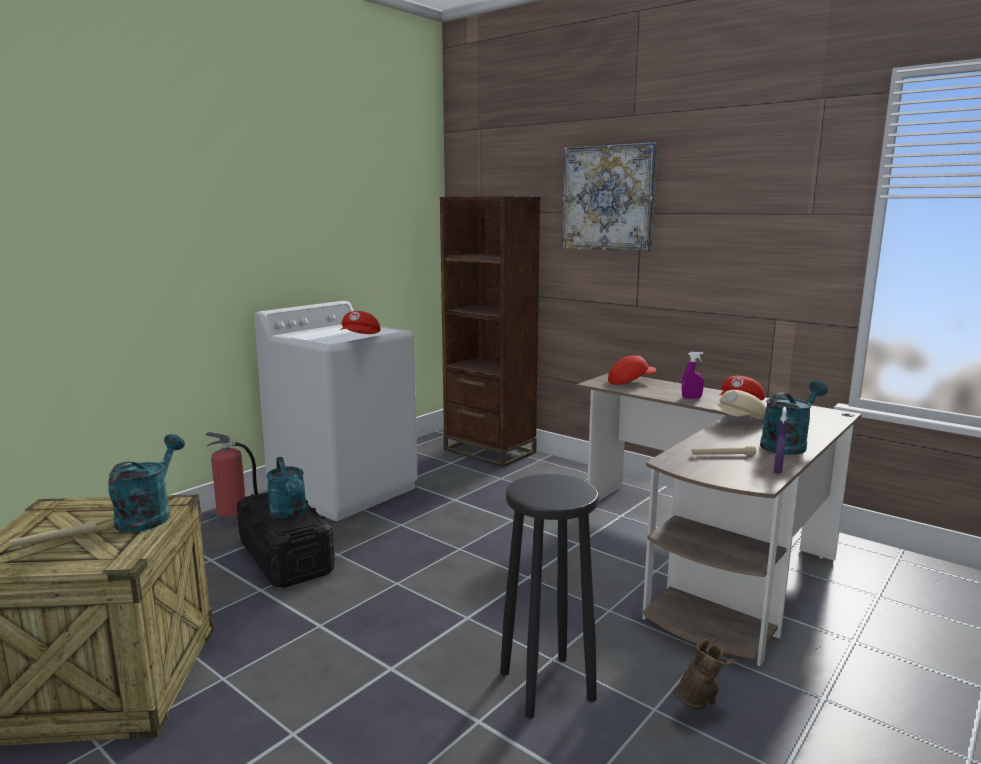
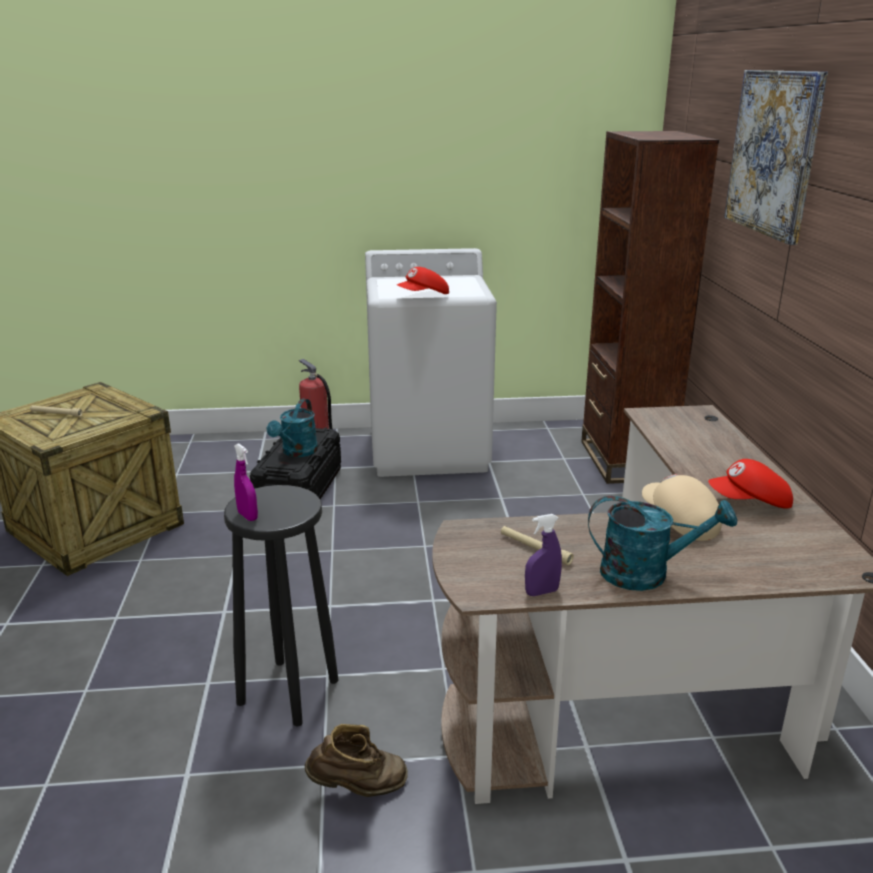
camera: 45 degrees right, 10 degrees up
turquoise watering can [108,434,185,532] -> none
red cap [608,355,656,385] -> none
purple spray bottle [682,352,704,399] -> purple spray bottle moved to [234,443,258,521]
beige cap [712,390,766,419] -> beige cap turned 45 degrees clockwise [642,474,722,541]

